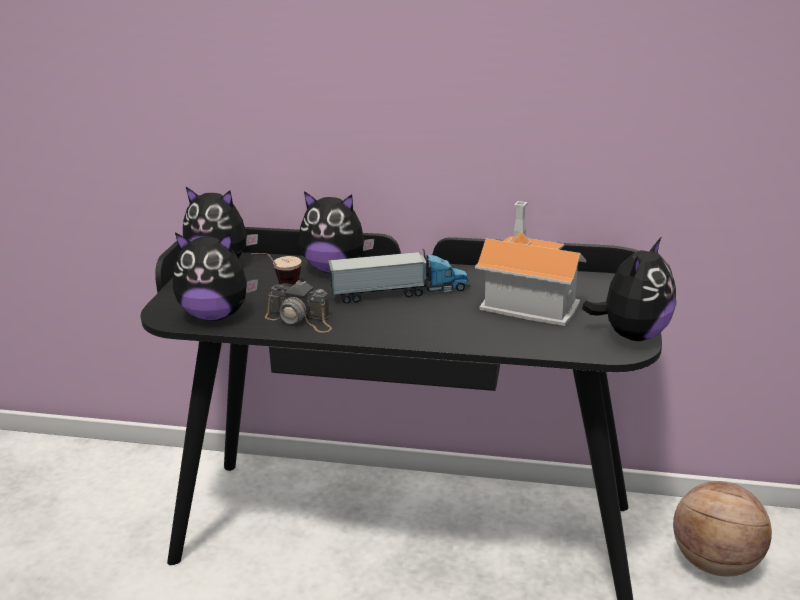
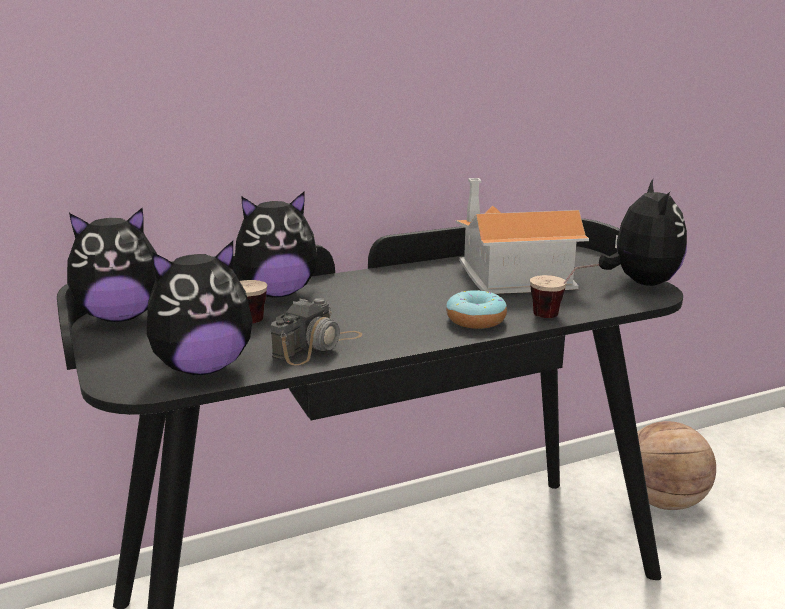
camera: 35 degrees left, 5 degrees down
camera [265,280,332,332] -> camera turned 45 degrees counterclockwise [271,298,362,365]
toy truck [328,249,470,304] -> none
none -> donut [446,290,507,329]
none -> cup [530,264,599,318]

